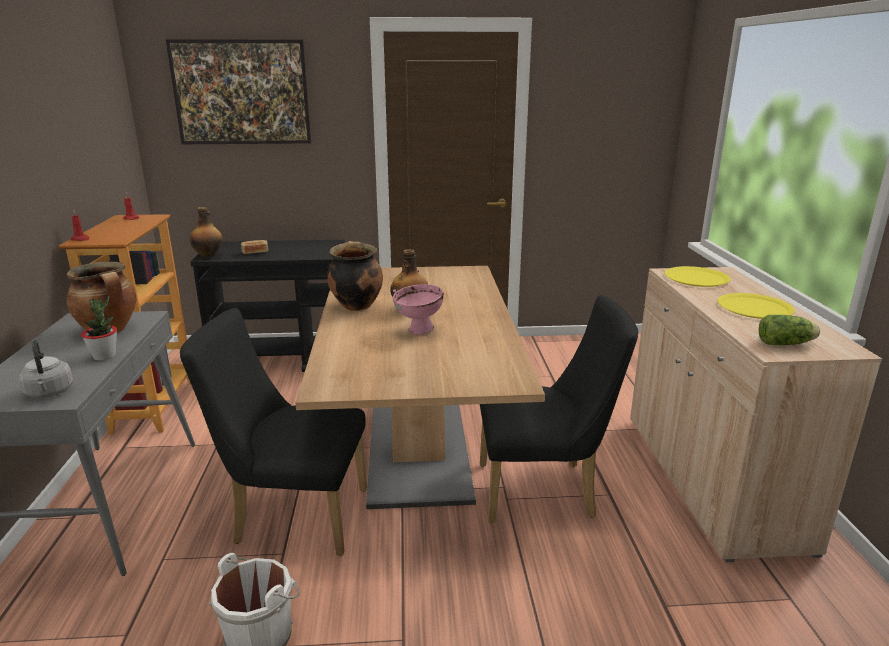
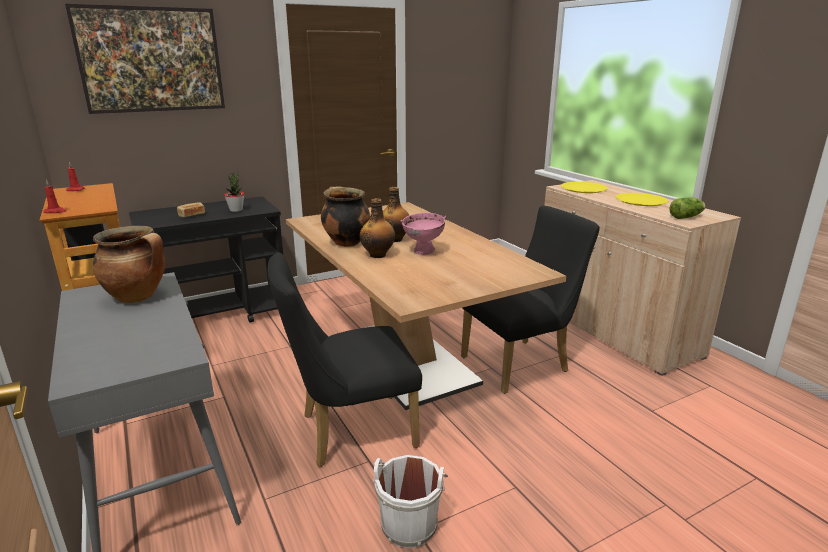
camera: 25 degrees left, 0 degrees up
grey kettle [19,340,73,398] -> none
potted plant [81,296,117,361] -> potted plant moved to [224,171,244,212]
bottle [190,207,223,258] -> bottle moved to [360,198,395,258]

